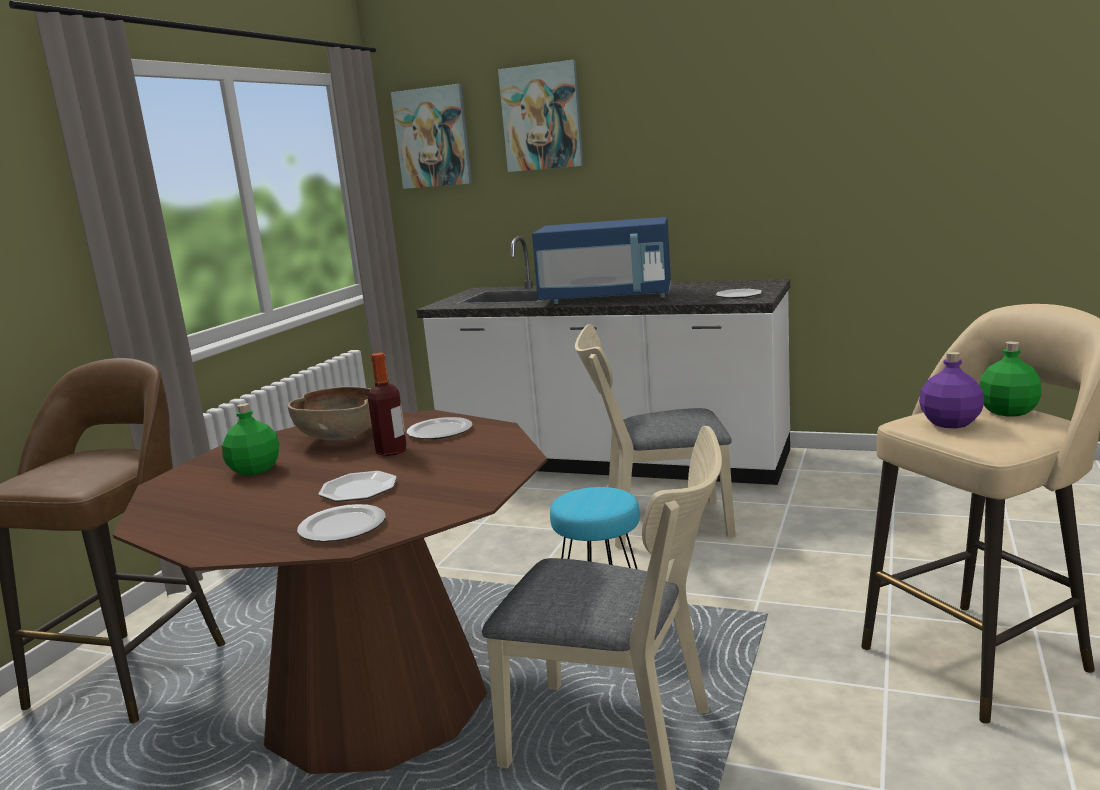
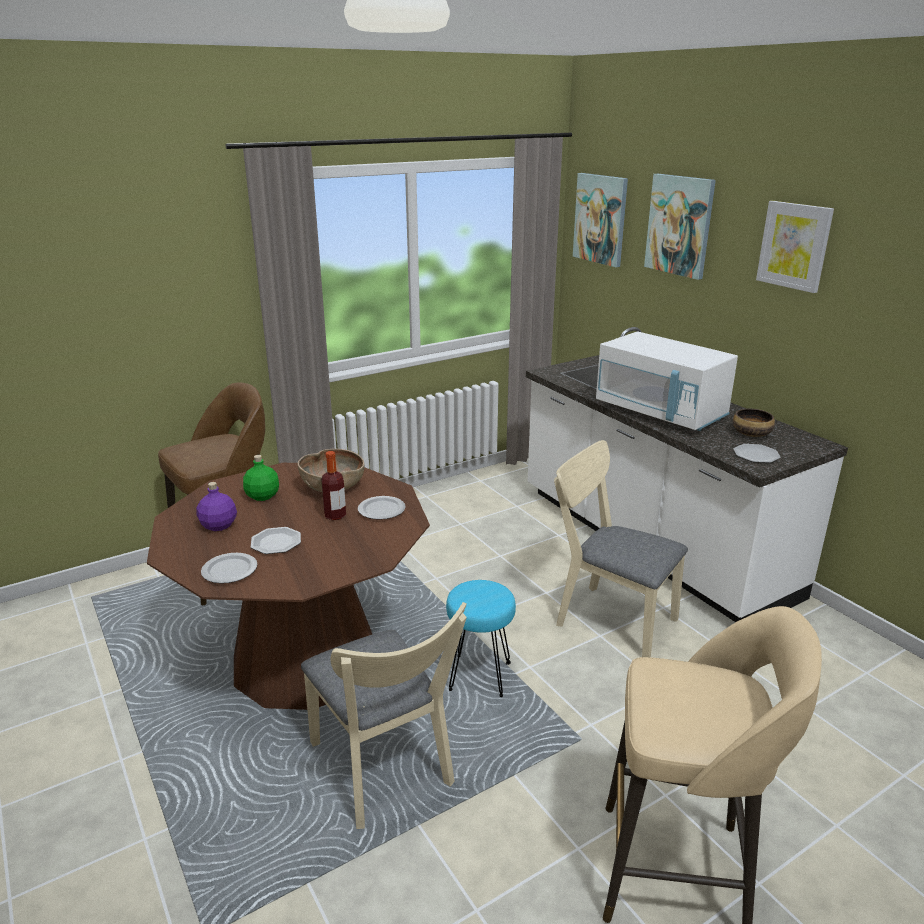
camera: 35 degrees right, 10 degrees up
blue microwave [532,217,671,304] -> white microwave [596,331,738,431]
purple bottle [919,352,984,428] -> purple bottle moved to [196,482,237,531]
green bottle [979,341,1041,417] -> none
none -> bowl [733,409,775,437]
none -> picture [756,201,834,293]

